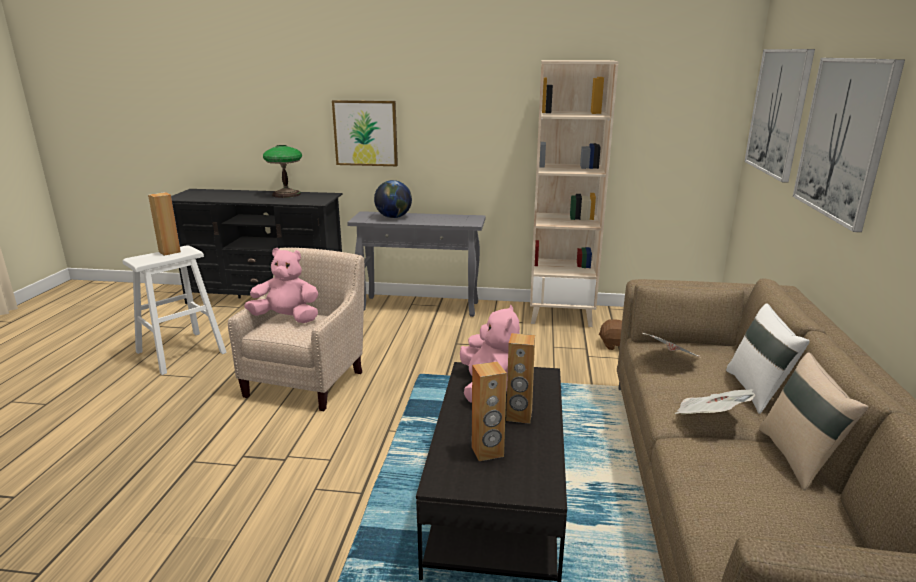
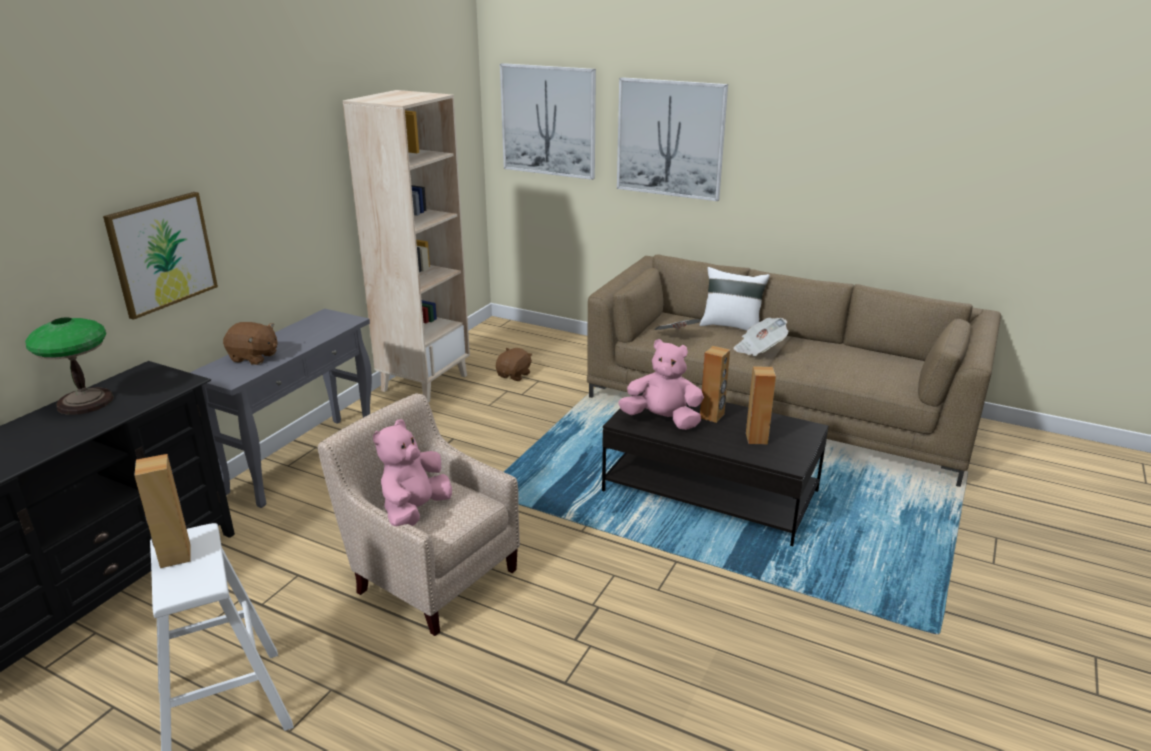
camera: 70 degrees left, 5 degrees up
globe [374,180,412,218] -> brown plush toy [223,322,277,365]
beige pillow [759,352,868,491] -> none

